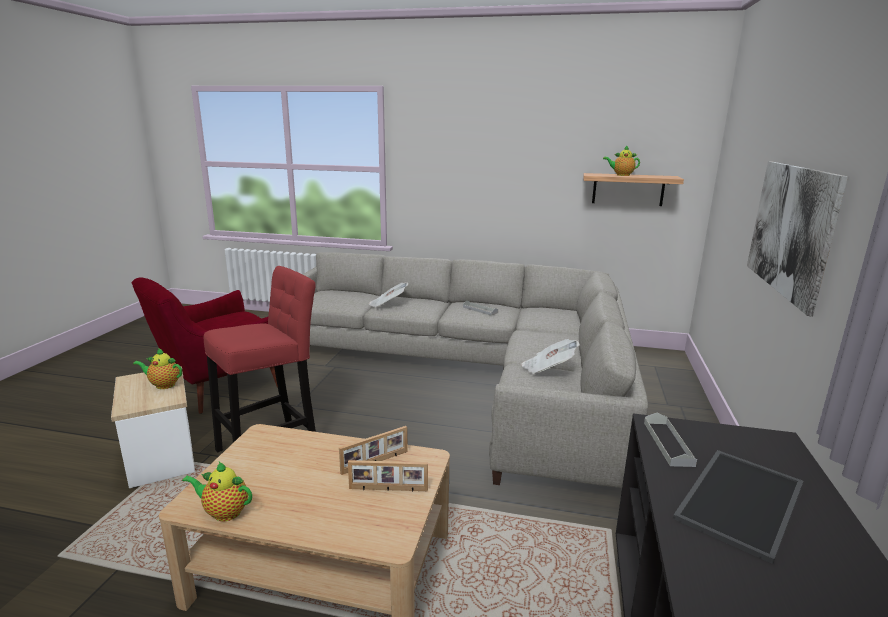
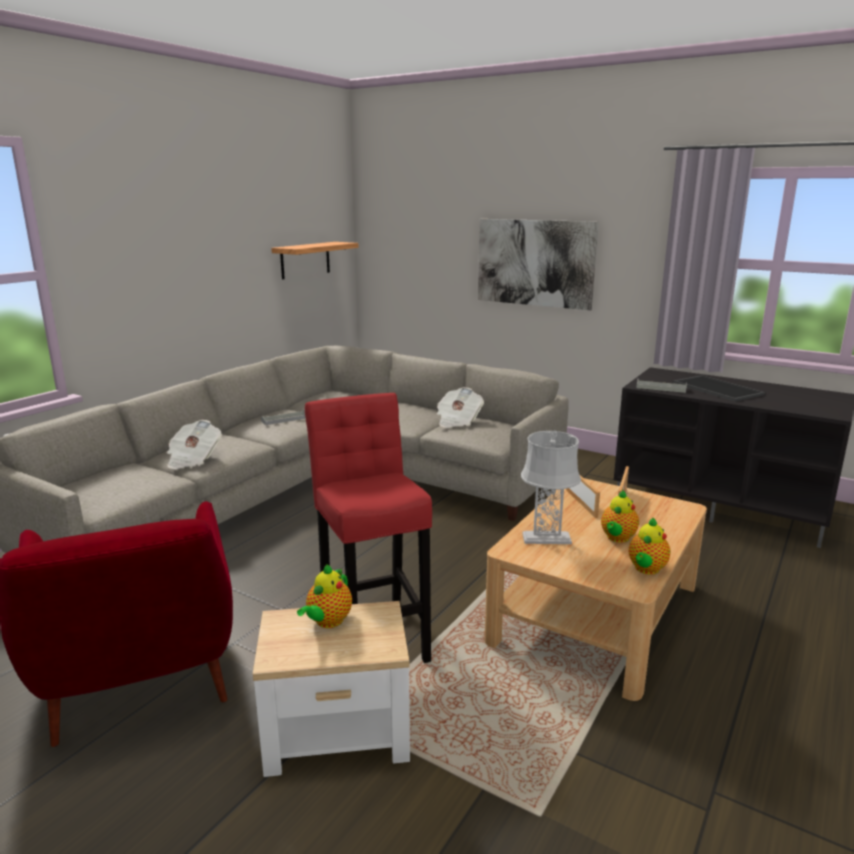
camera: 70 degrees left, 0 degrees up
teapot [603,145,640,176] -> teapot moved to [601,490,639,543]
none -> grey table lamp [521,431,581,544]

